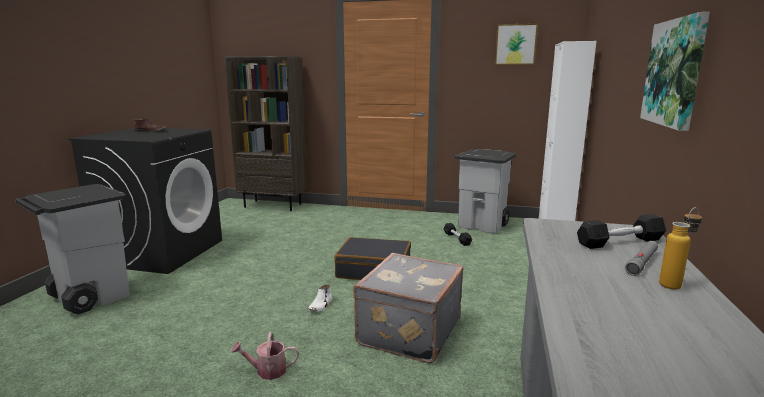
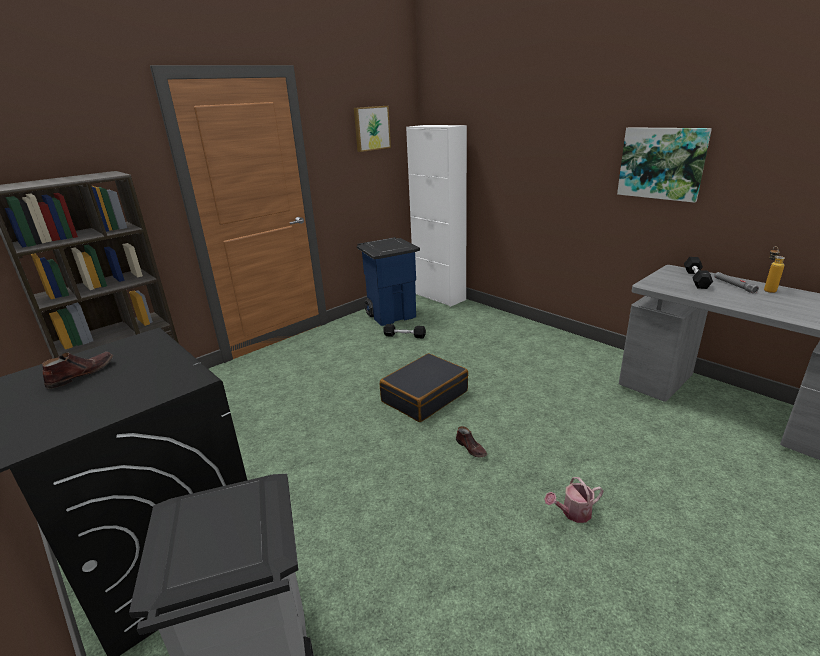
camera: 55 degrees left, 10 degrees up
watering can [231,332,299,380] -> watering can turned 45 degrees clockwise [544,477,604,523]
white shoe [308,285,333,311] -> brown shoe [456,426,487,458]
grey suitcase [353,253,464,363] -> none
grey trash can [455,149,516,234] -> blue trash can [357,237,420,326]

